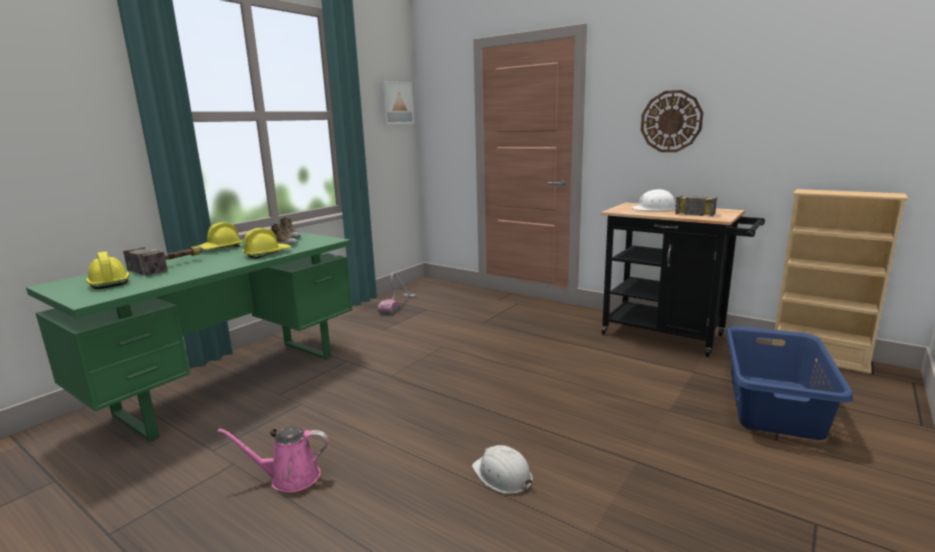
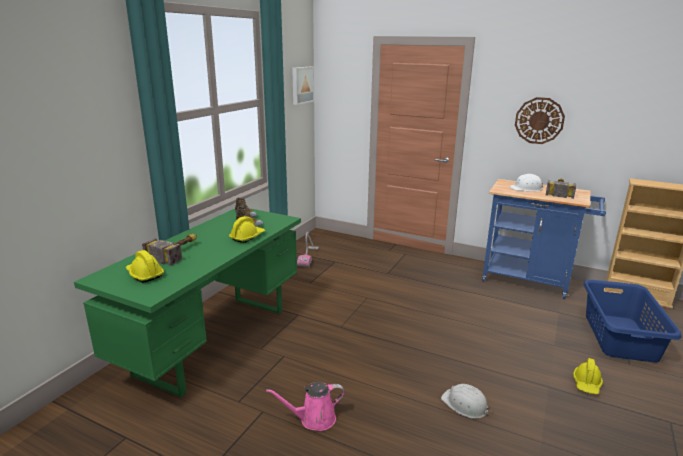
camera: 10 degrees left, 5 degrees up
yellow hard hat [198,222,242,250] -> yellow hard hat moved to [573,358,603,395]
black cart [601,202,765,357] -> blue cart [482,179,606,299]

